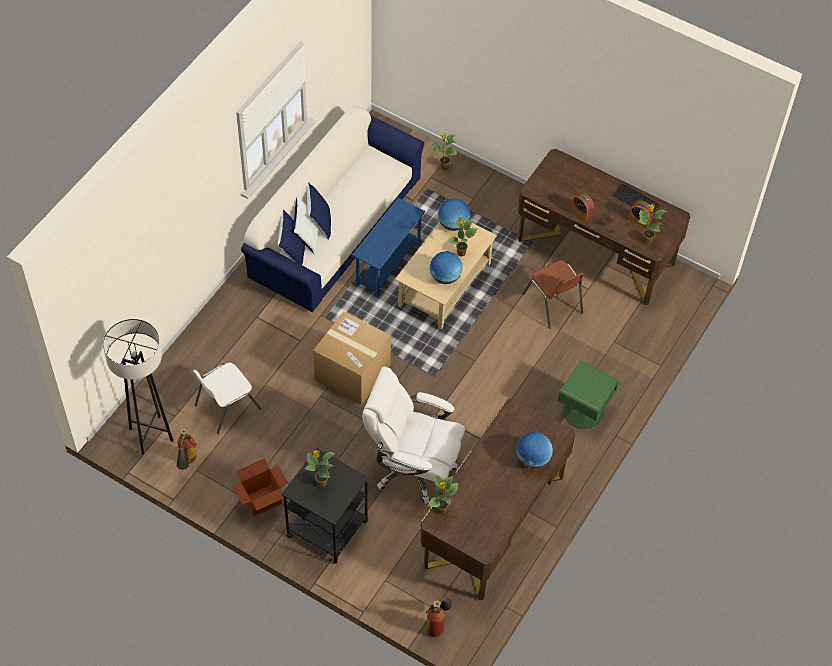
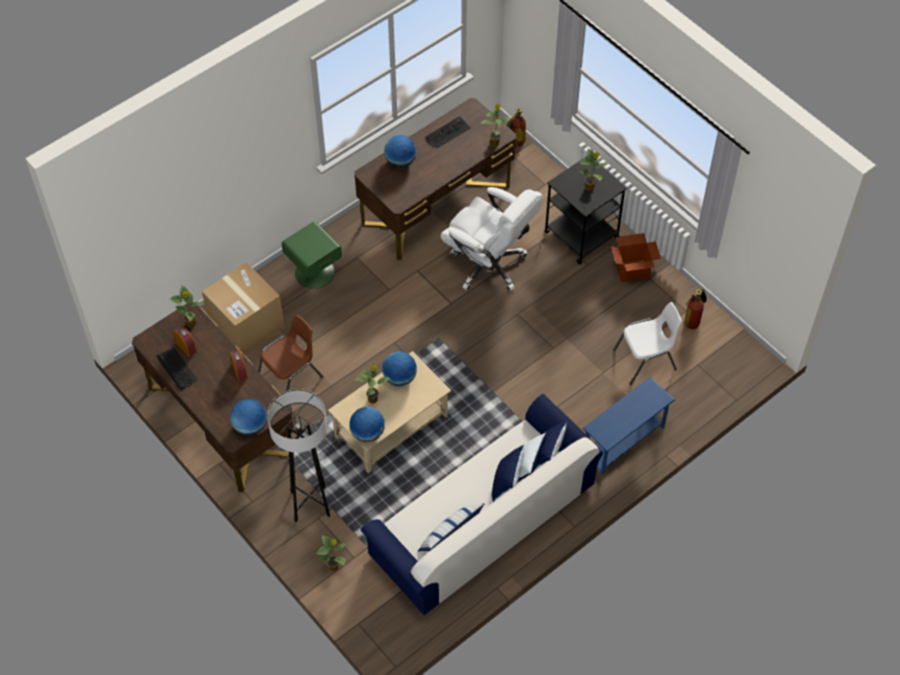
camera: 160 degrees left, 0 degrees up
grey floor lamp [103,319,173,455] -> grey floor lamp moved to [267,389,330,522]
cardboard box [313,311,391,405] -> cardboard box moved to [202,262,285,355]
blue side table [352,198,425,296] -> blue side table moved to [583,377,675,475]
brown chair [523,260,583,329] -> brown chair turned 60 degrees clockwise [258,315,324,391]
none -> globe [230,399,267,435]
none -> pillow [418,504,484,552]
none -> keyboard [425,116,470,148]

